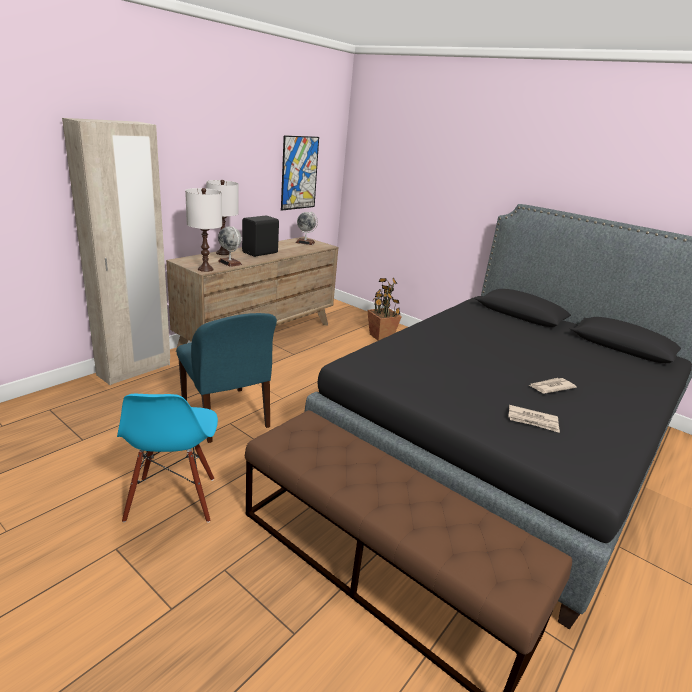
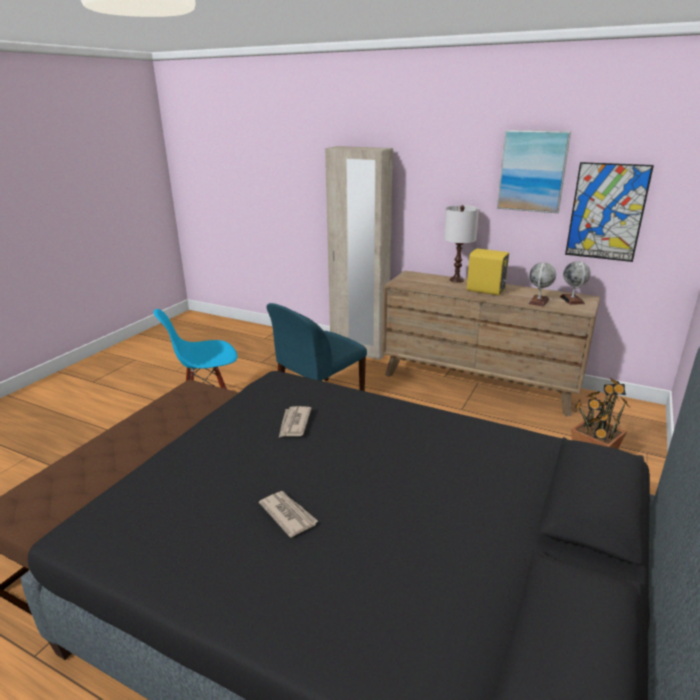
camera: 80 degrees right, 0 degrees up
white table lamp [185,188,222,272] -> none
globe [218,227,242,267] -> globe moved to [528,262,556,307]
black speaker [242,216,279,257] -> yellow speaker [467,248,509,295]
newspaper [508,405,560,433] -> newspaper moved to [279,406,312,437]
none -> picture [497,130,571,213]

